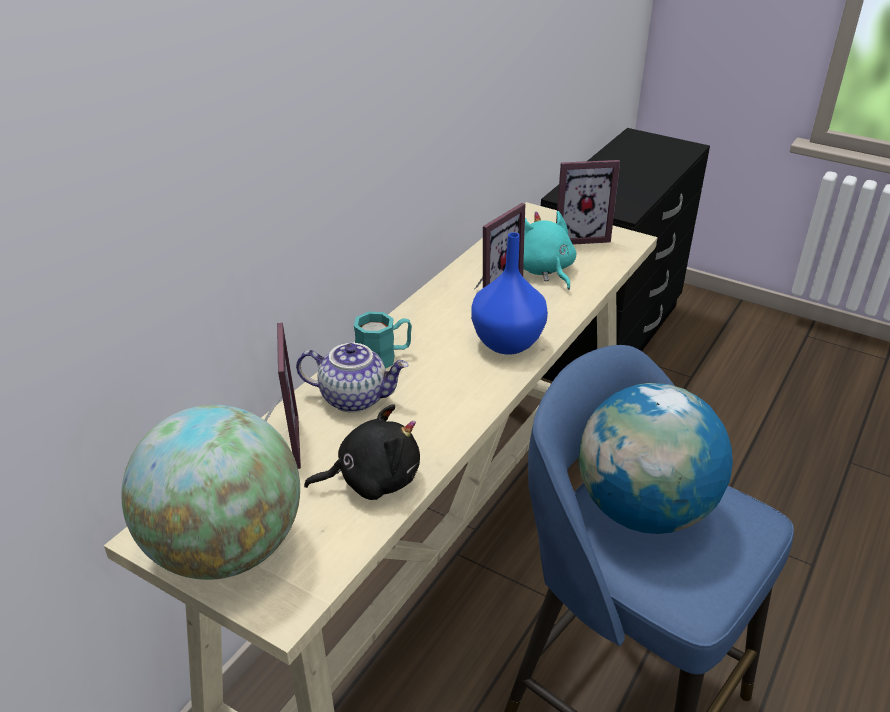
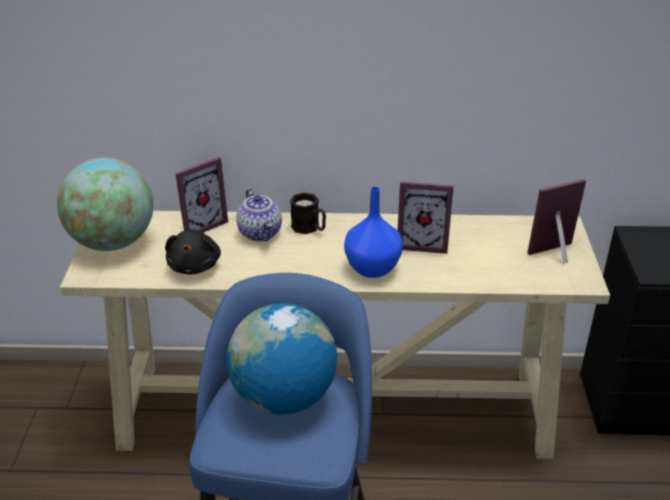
camera: 60 degrees right, 0 degrees up
black plush toy [304,404,420,500] -> black plush toy turned 45 degrees clockwise [165,229,221,275]
turquoise mug [354,312,412,369] -> black mug [290,192,326,234]
turquoise plush toy [523,211,576,290] -> none
picture frame [556,160,620,245] -> picture frame turned 105 degrees clockwise [527,179,586,264]

